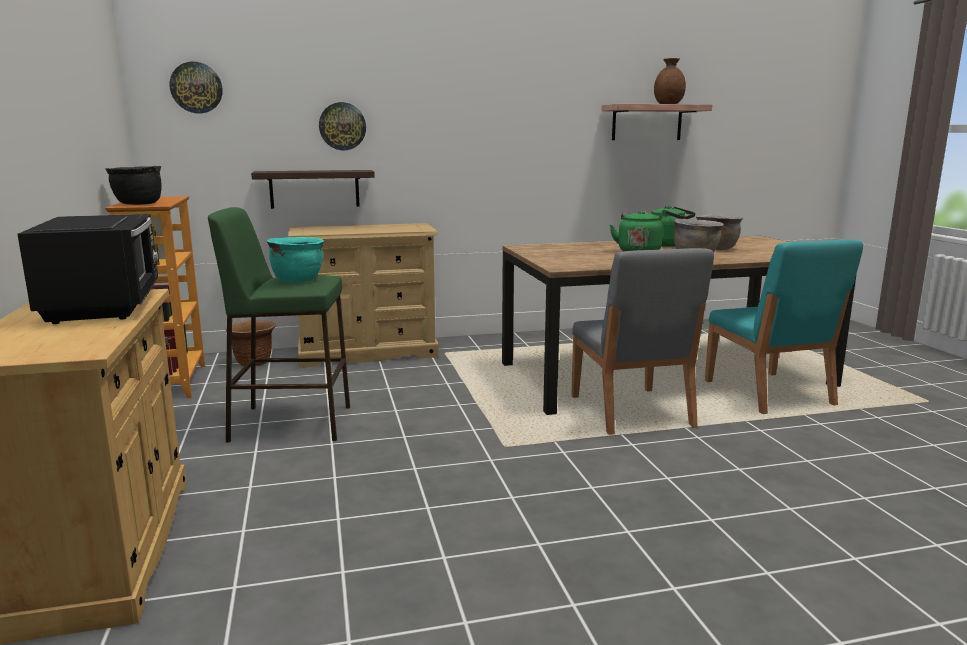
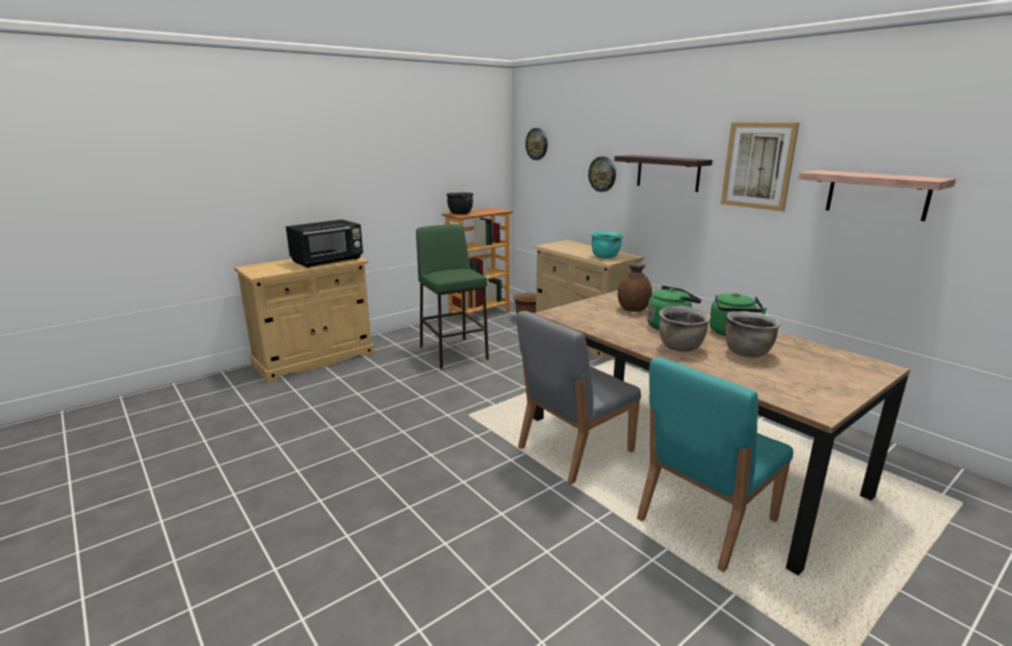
camera: 65 degrees right, 5 degrees up
shelf [251,170,375,209] -> shelf moved to [614,155,713,192]
turquoise cooking pot [267,237,324,282] -> turquoise cooking pot moved to [591,231,623,258]
brown vase [654,58,686,104] -> brown vase moved to [618,262,652,312]
none -> picture [721,122,799,212]

